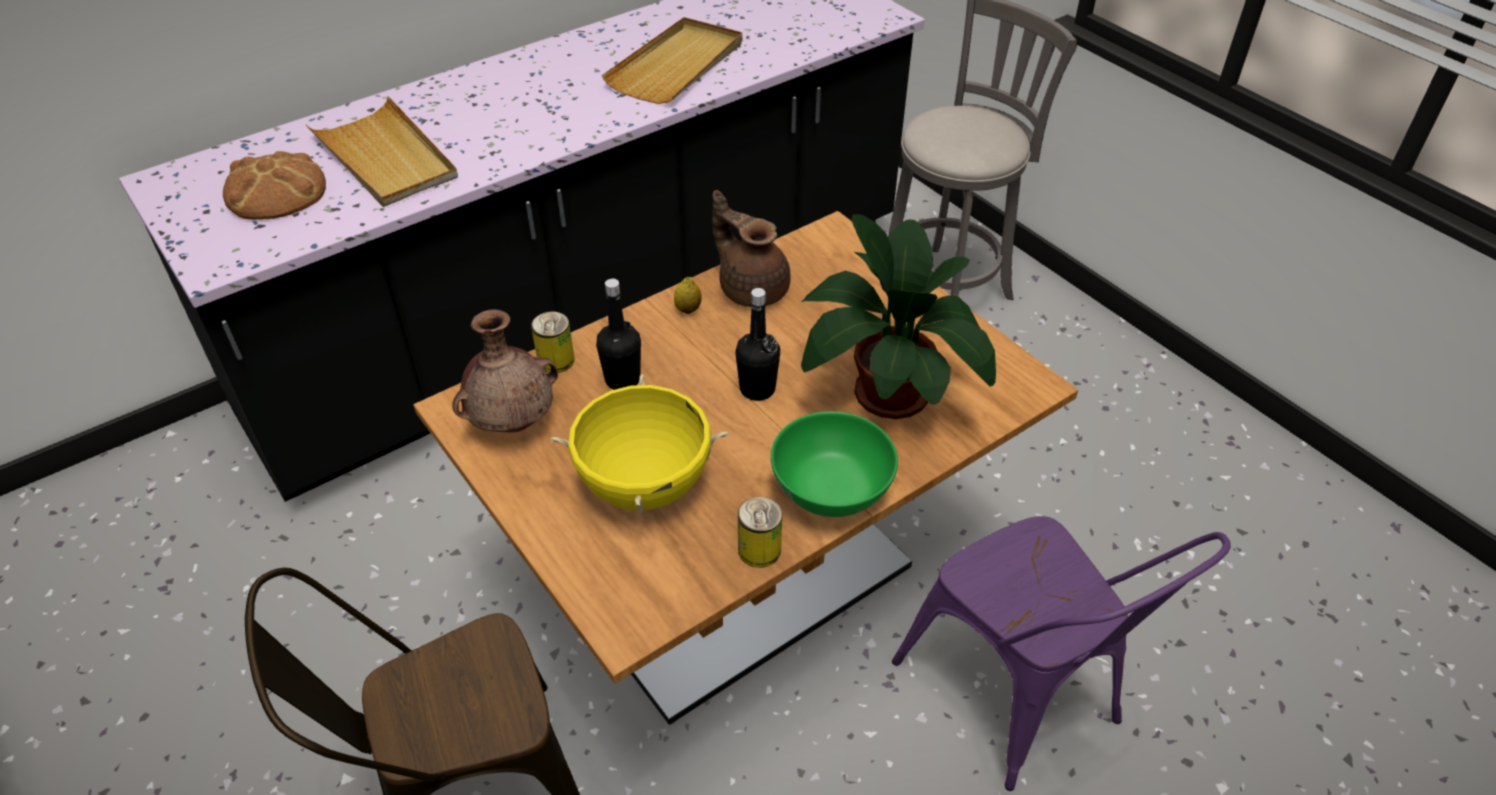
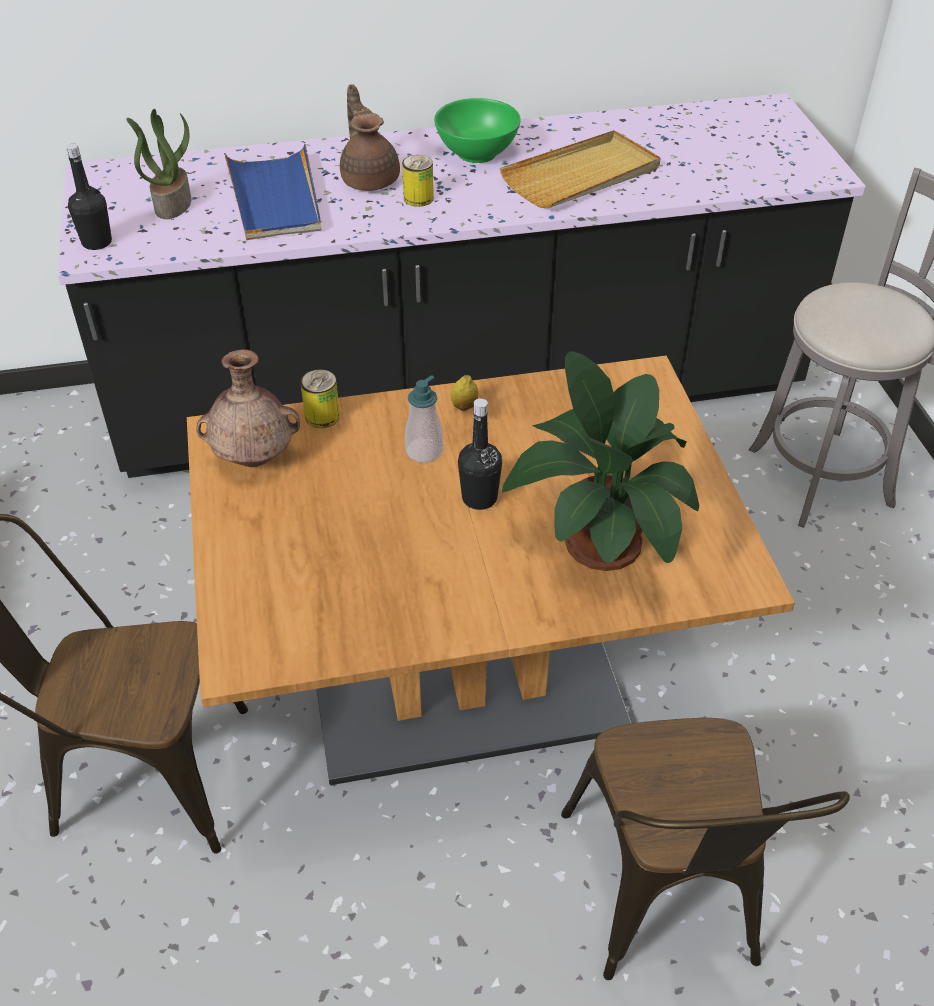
camera: 25 degrees right, 0 degrees up
bread [223,151,326,220] -> potted plant [126,109,191,219]
beige tray [306,96,458,207] -> blue tray [224,144,322,240]
yellow cooking pot [551,374,728,513] -> none
black bottle [596,278,641,390] -> black bottle moved to [66,143,112,250]
brown teapot [712,190,791,307] -> brown teapot moved to [340,84,400,191]
can [738,497,782,568] -> can moved to [402,155,434,207]
green bowl [771,411,898,517] -> green bowl moved to [434,98,521,163]
purple chair [892,516,1231,791] -> brown chair [561,718,850,980]
none -> soap dispenser [405,375,443,463]

